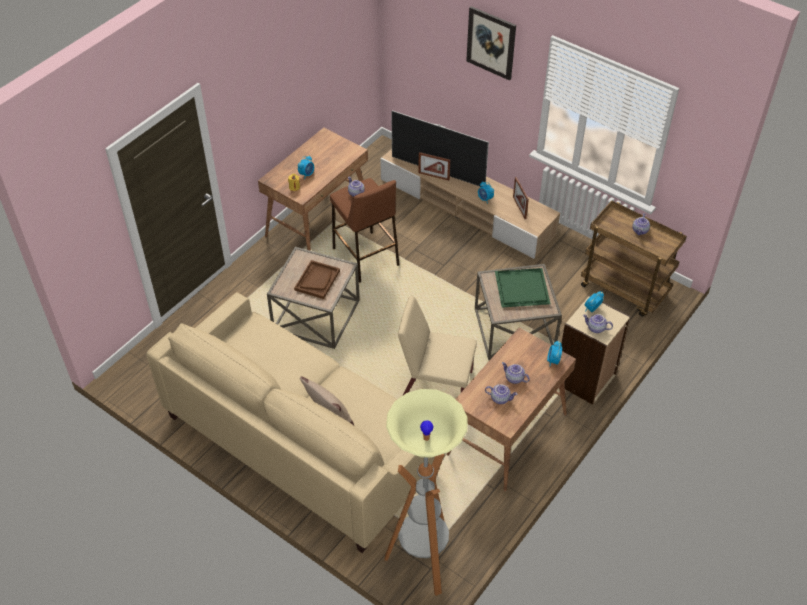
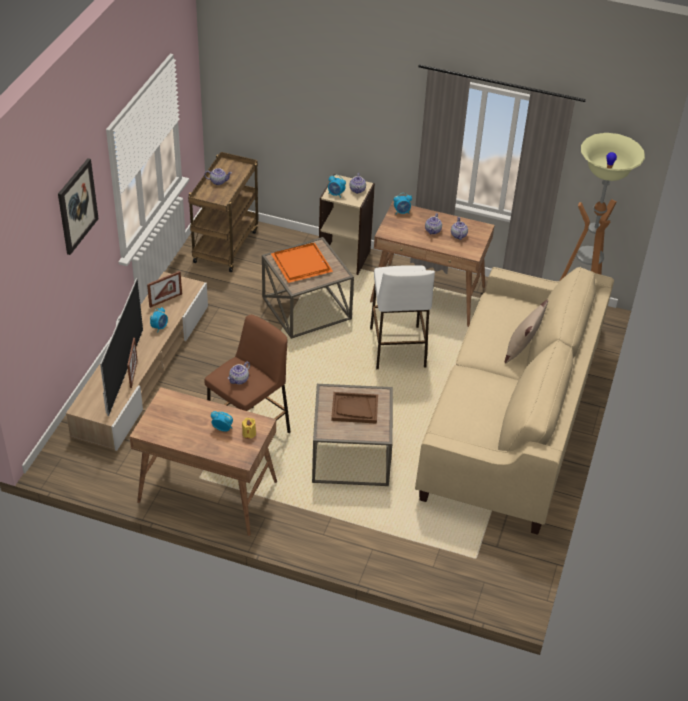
camera: 110 degrees left, 5 degrees down
beige chair [398,295,477,396] -> white stool [370,265,435,369]
green tray [495,268,551,307] -> orange tray [271,243,333,283]

